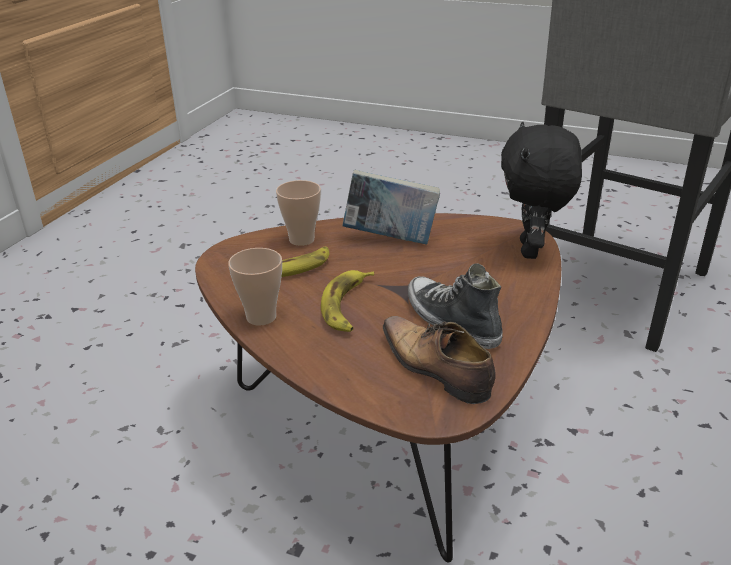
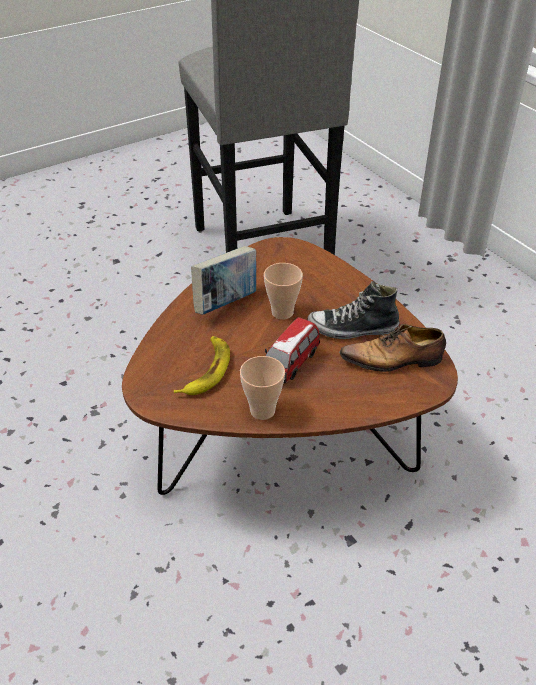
camera: 55 degrees left, 10 degrees up
cup [276,180,321,246] -> cup moved to [264,263,303,319]
banana [321,270,374,332] -> toy car [265,317,320,383]
black plush toy [501,121,582,259] -> none

